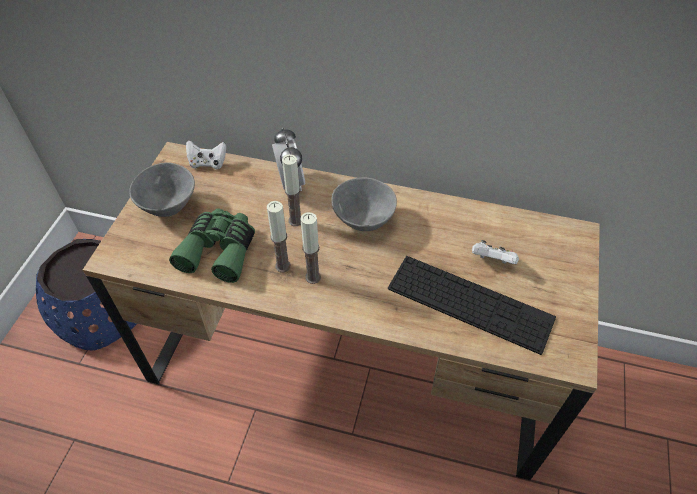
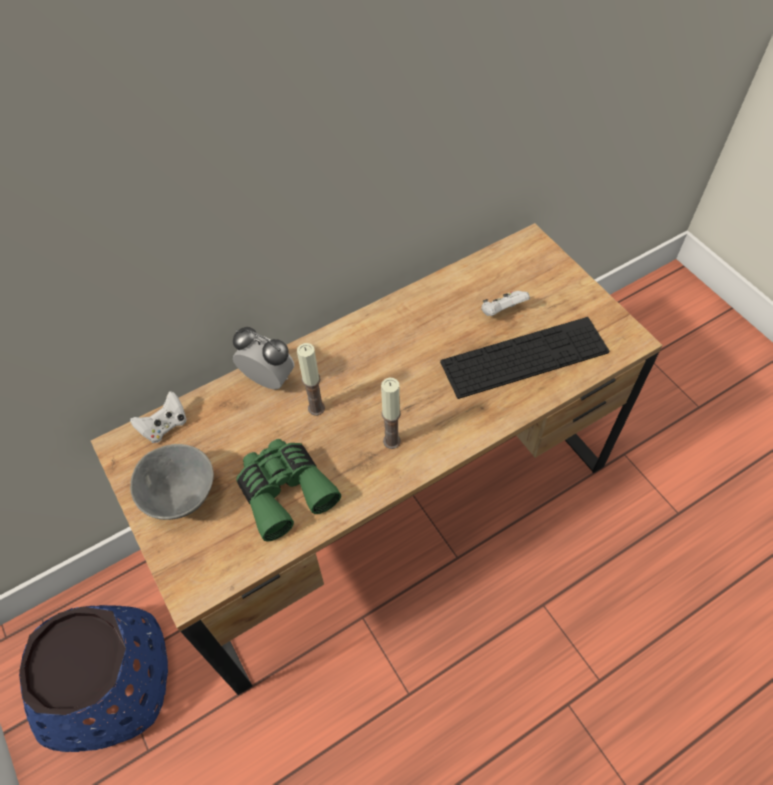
camera: 45 degrees left, 5 degrees up
candle [267,201,291,272] -> none
grey bowl [331,177,397,231] -> none

